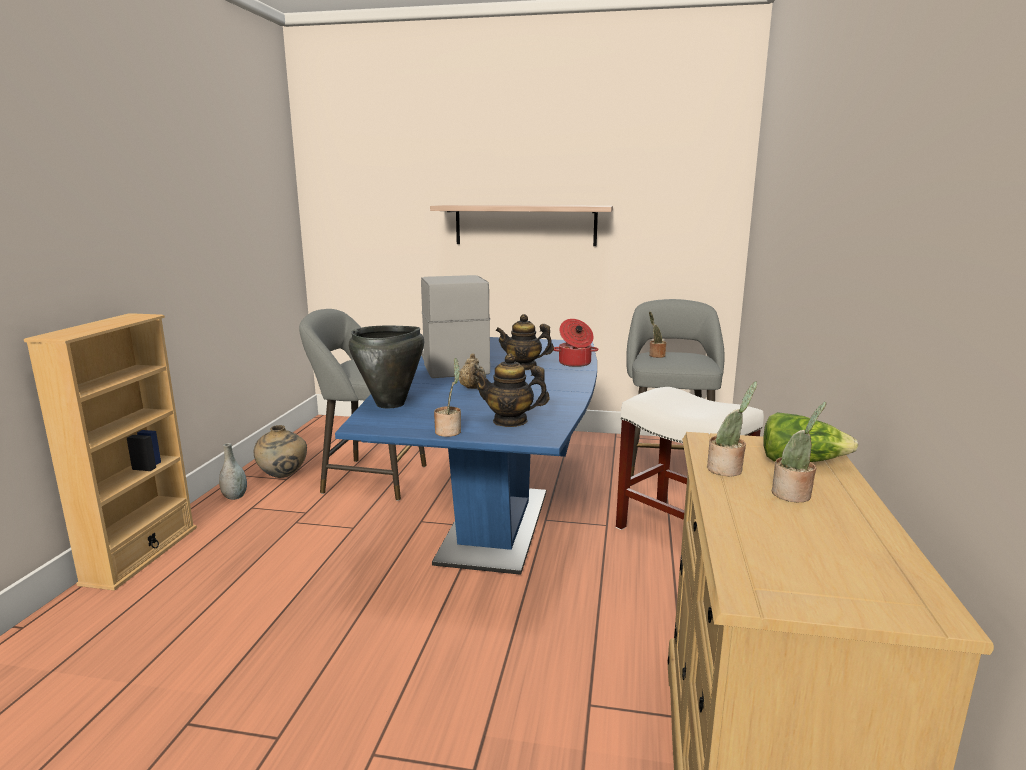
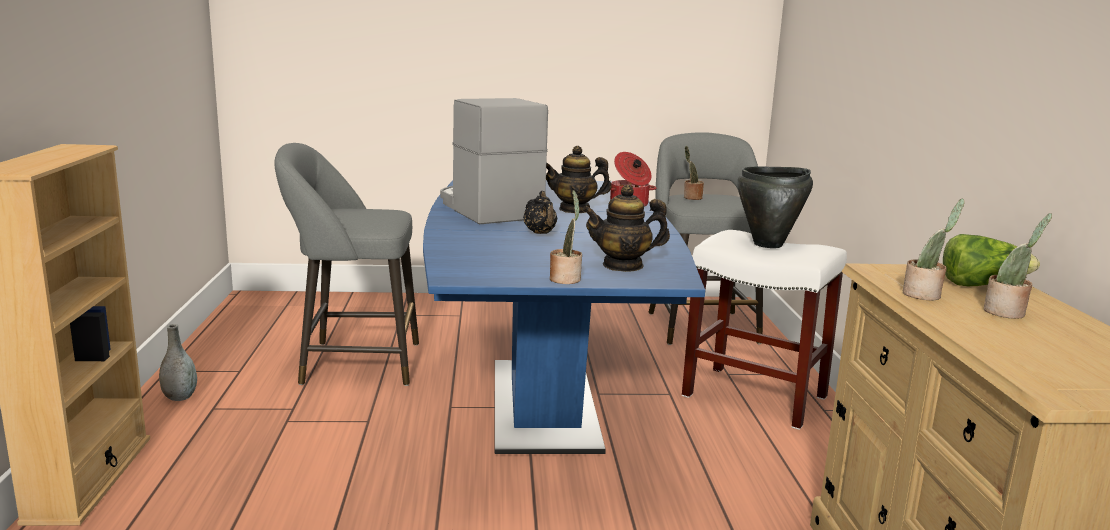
camera: 15 degrees left, 0 degrees up
beige vase [254,425,307,478] -> none
black cooking pot [349,326,424,408] -> black cooking pot moved to [737,167,813,248]
shelf [430,205,613,246] -> none
beige teapot [459,353,486,389] -> black teapot [523,191,557,234]

